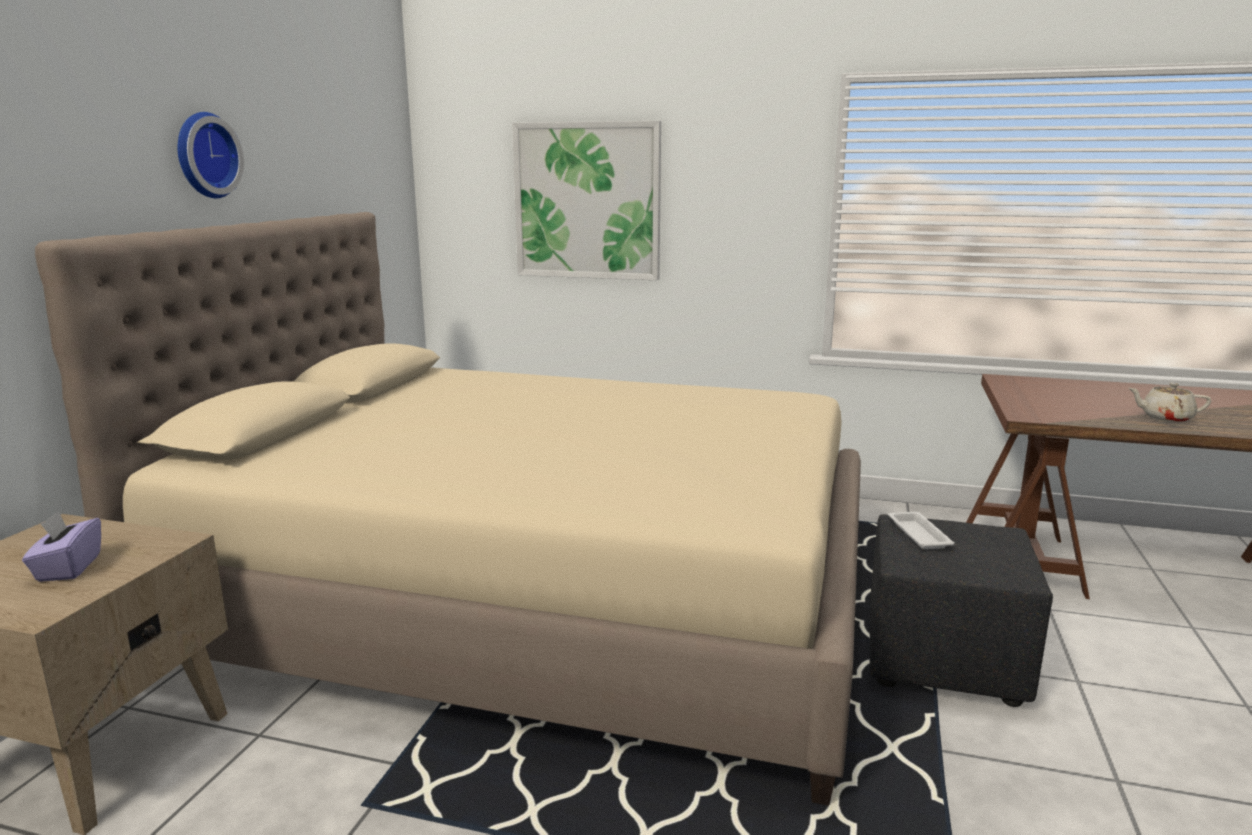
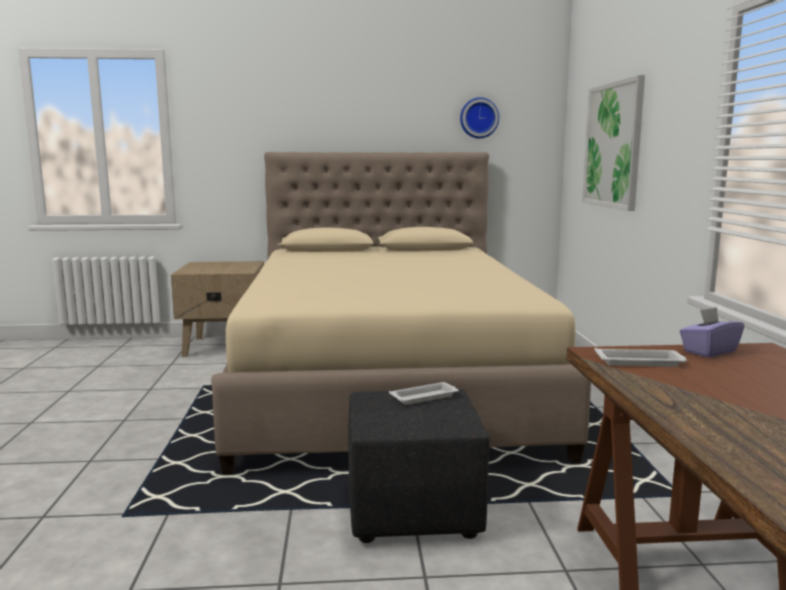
camera: 70 degrees right, 5 degrees down
purple tissue box [22,511,101,582] -> purple tissue box moved to [680,307,744,358]
wall clock [178,112,244,198] -> wall clock moved to [460,97,499,138]
beige teapot [1128,383,1211,422] -> none
none -> white tray [594,348,687,367]

